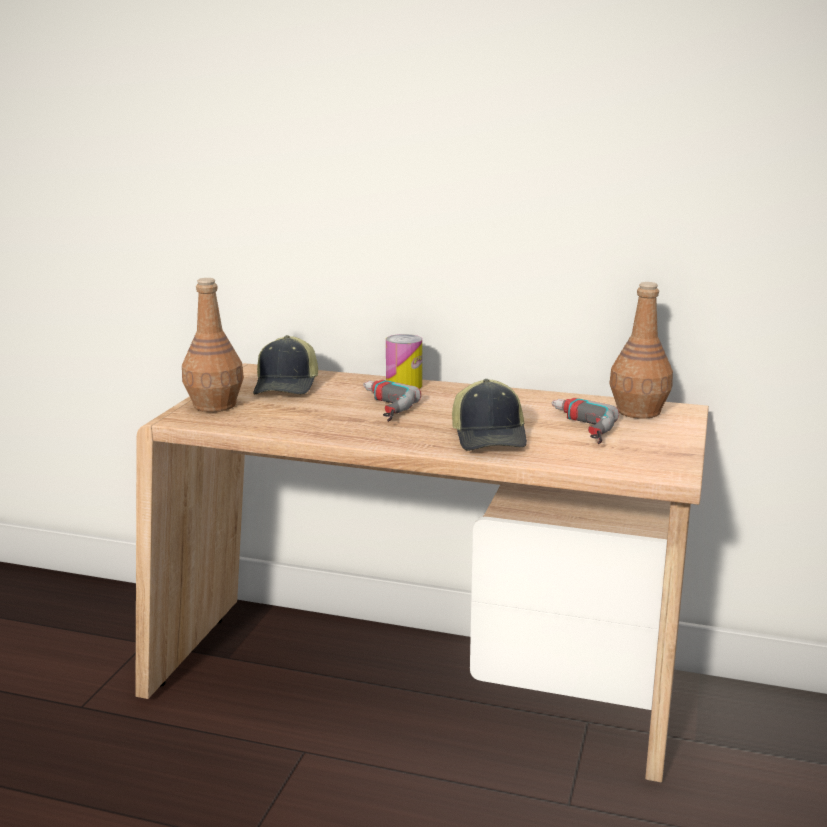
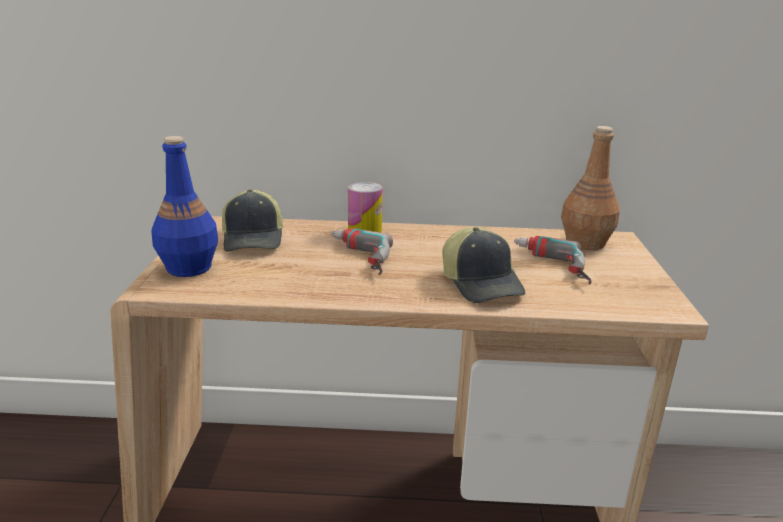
camera: 15 degrees left, 5 degrees up
brown bottle [182,278,244,412] -> blue bottle [151,136,218,277]

